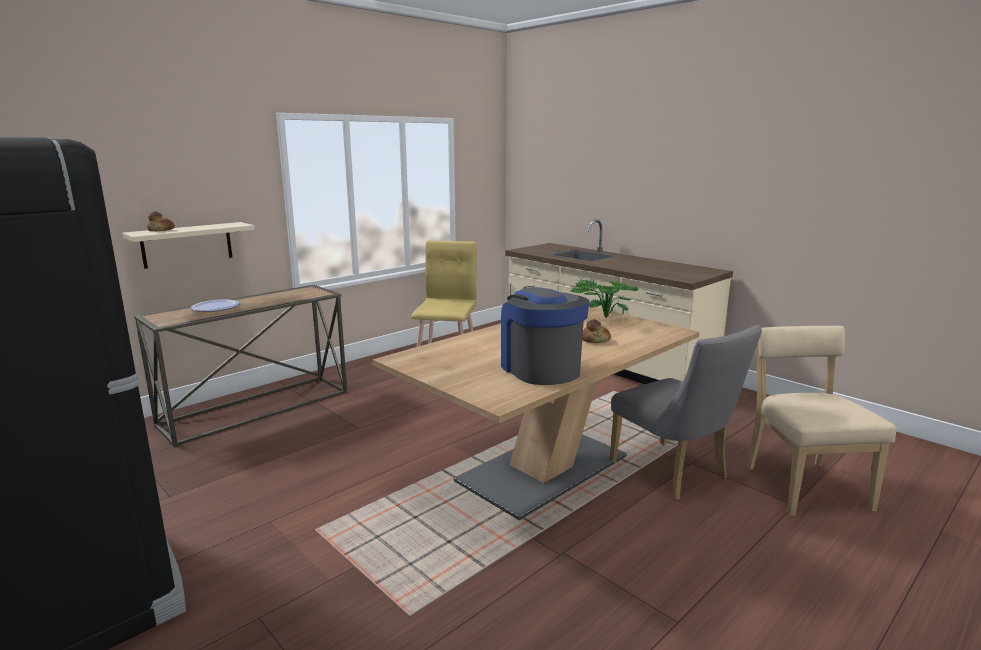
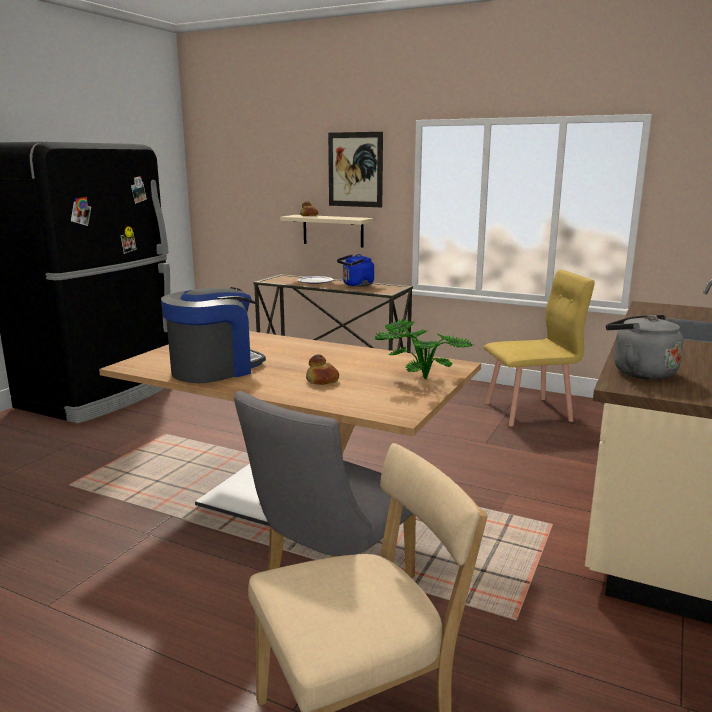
camera: 70 degrees right, 0 degrees up
none -> picture [328,132,383,207]
none -> blue kettle [337,254,374,287]
none -> grey kettle [606,315,684,379]

